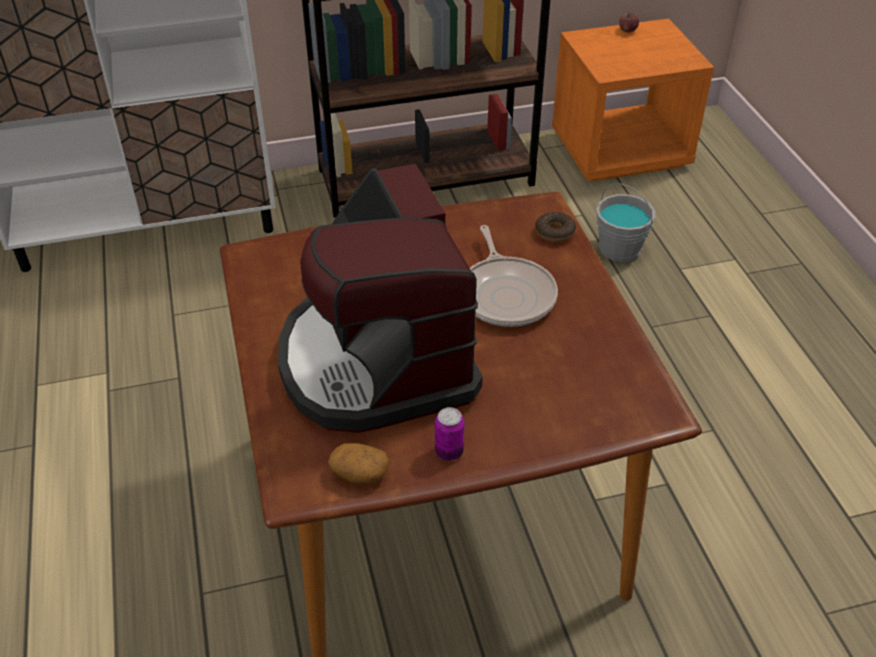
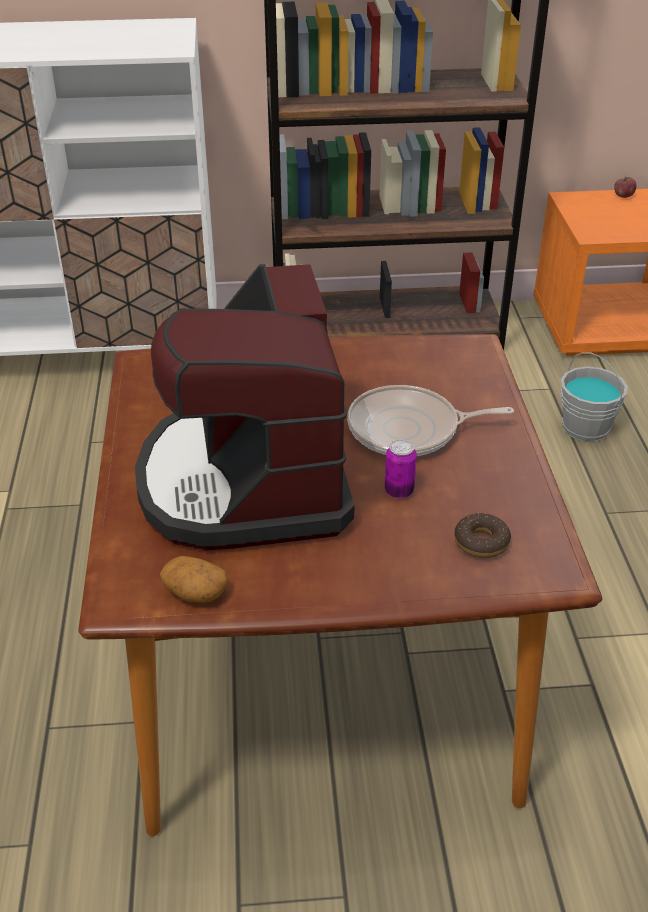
camera: 10 degrees right, 5 degrees down
can [435,407,464,461] -> can moved to [385,440,417,498]
frying pan [470,225,558,327] -> frying pan turned 90 degrees clockwise [347,385,514,456]
donut [535,212,576,243] -> donut moved to [454,513,511,558]

